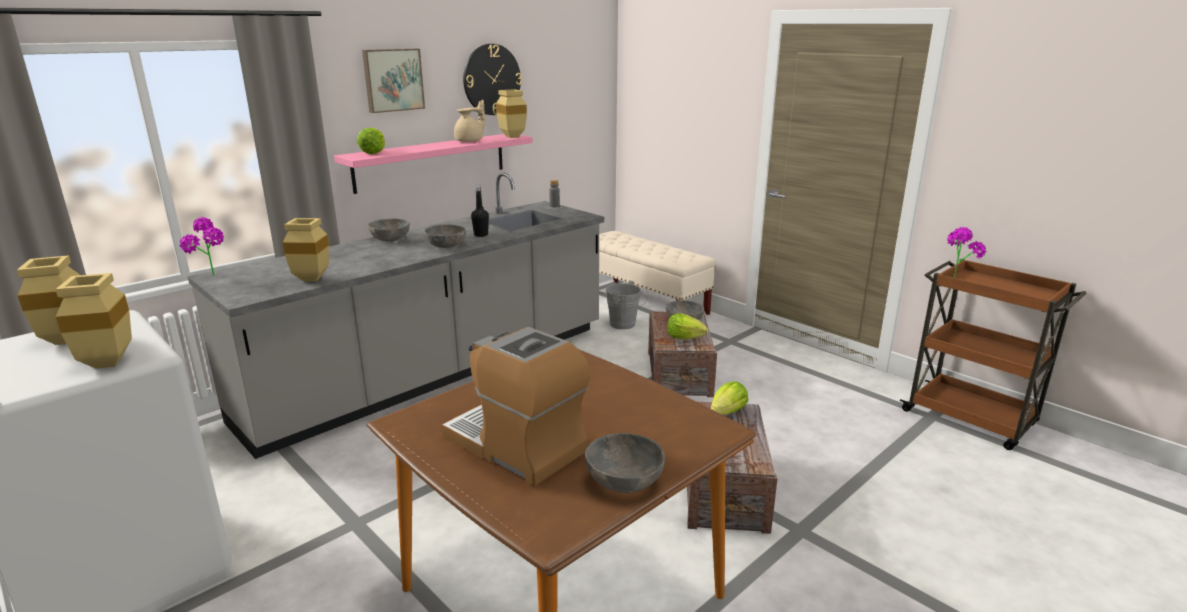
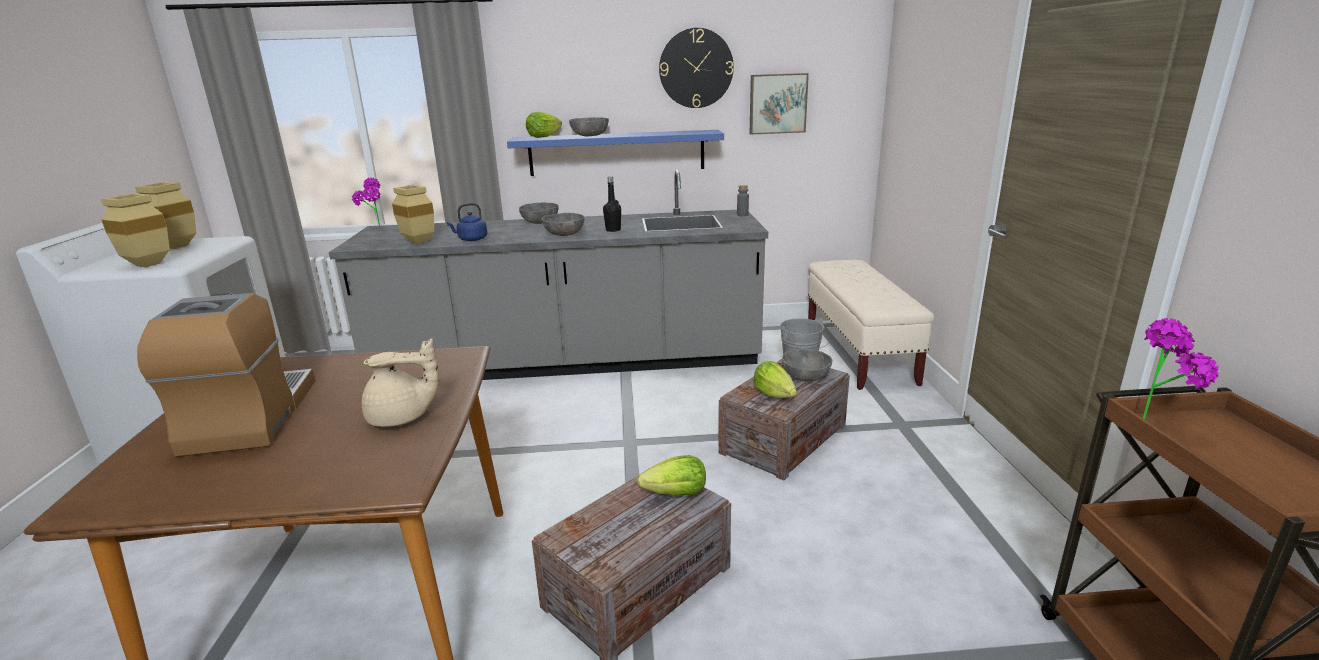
camera: 40 degrees right, 0 degrees up
pink shelf [334,134,533,194] -> blue shelf [507,130,724,176]
picture [362,49,425,113] -> picture moved to [750,73,809,134]
beige teapot [454,100,485,142] -> beige teapot moved to [362,338,439,427]
beige vase [496,89,527,138] -> none
grey bowl [585,433,665,493] -> grey bowl moved to [569,117,609,136]
none -> blue kettle [447,203,487,241]

